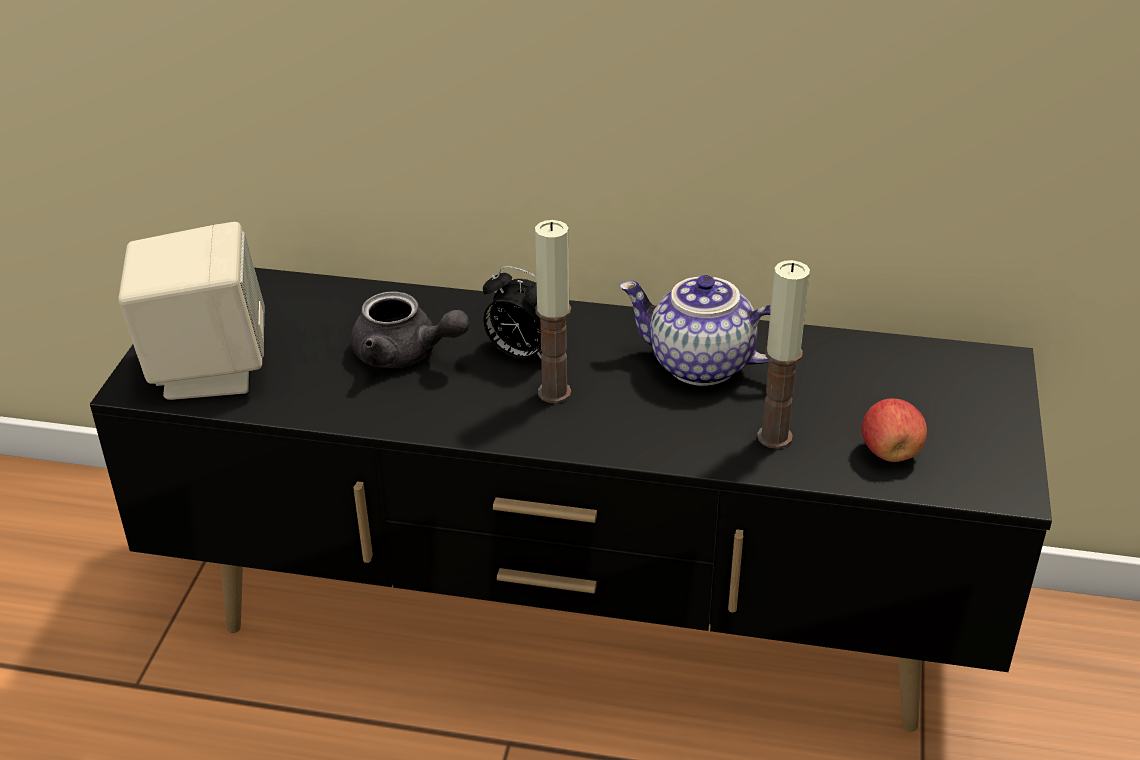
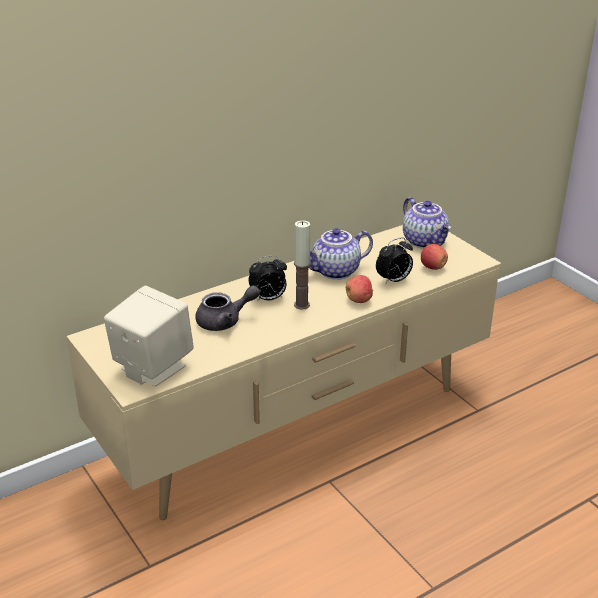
camera: 45 degrees left, 5 degrees down
black tv stand [90,268,1052,732] -> beige tv stand [67,225,501,520]
candle [757,260,810,449] -> alarm clock [376,237,413,285]
none -> apple [346,275,374,303]
none -> teapot [403,197,451,249]

